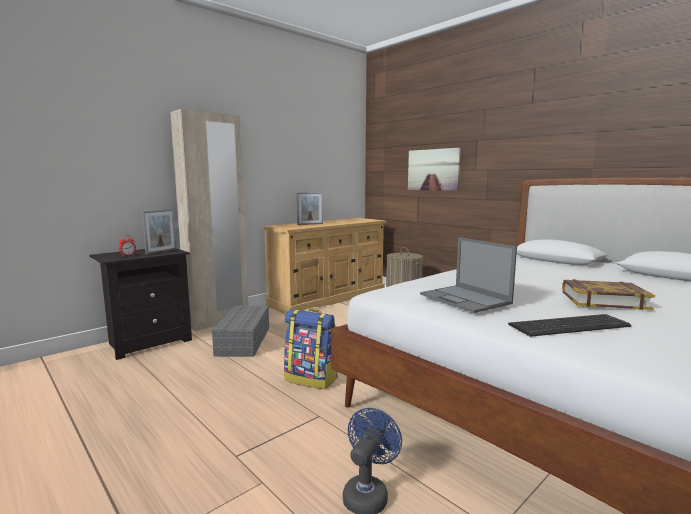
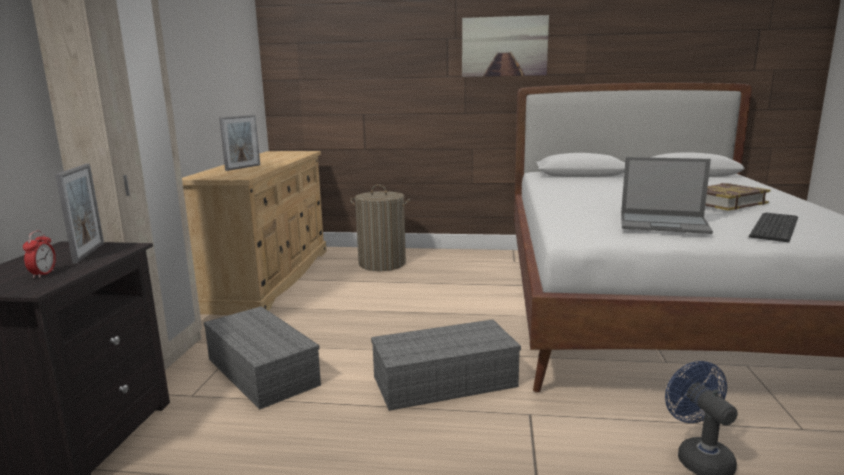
camera: 40 degrees left, 5 degrees up
backpack [284,309,338,389] -> grey storage box [371,319,521,411]
picture [408,148,461,191] -> picture moved to [462,15,549,77]

